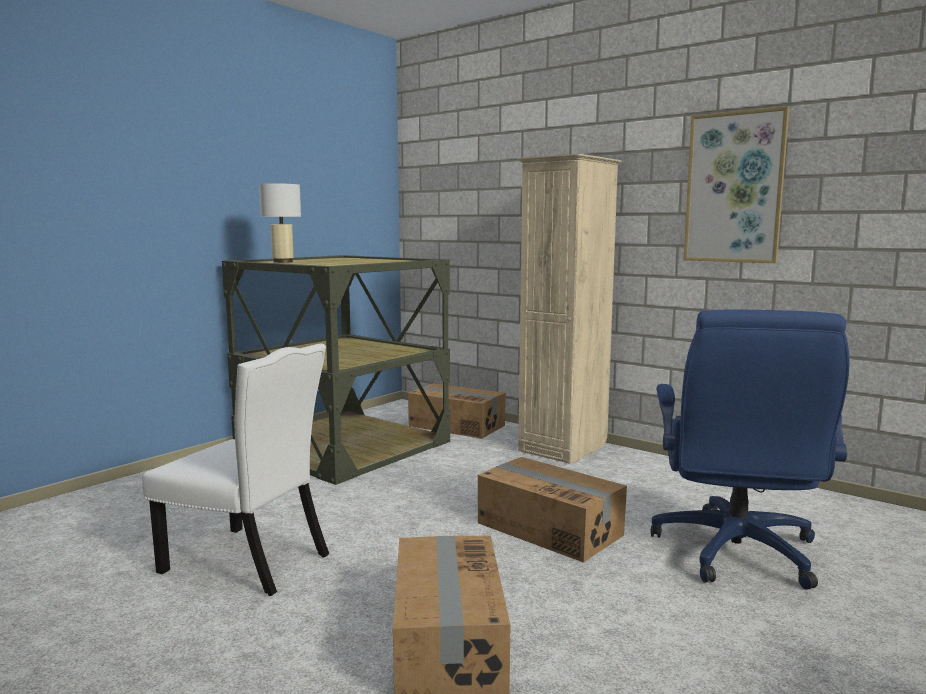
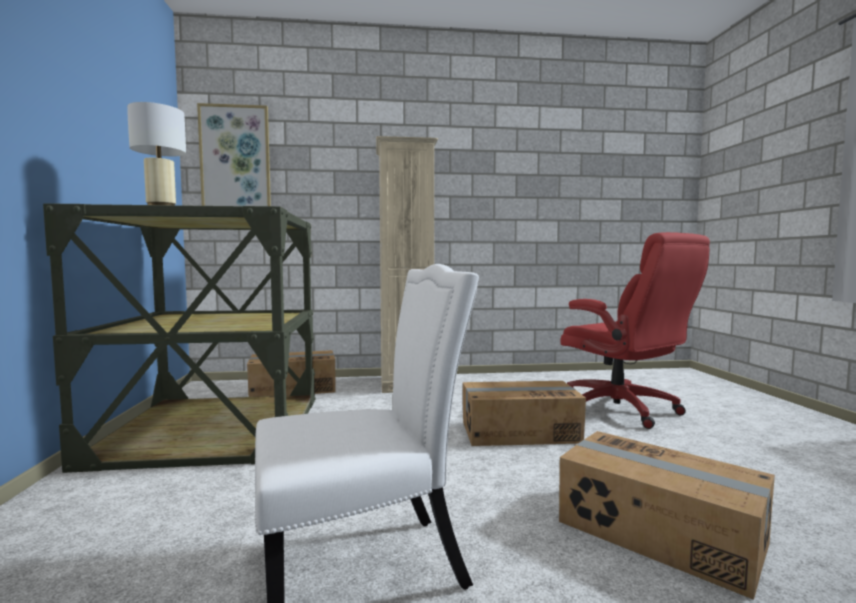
camera: 45 degrees left, 5 degrees down
blue office chair [651,310,849,590] -> red office chair [560,232,710,429]
picture [684,106,789,263] -> picture moved to [197,103,271,206]

